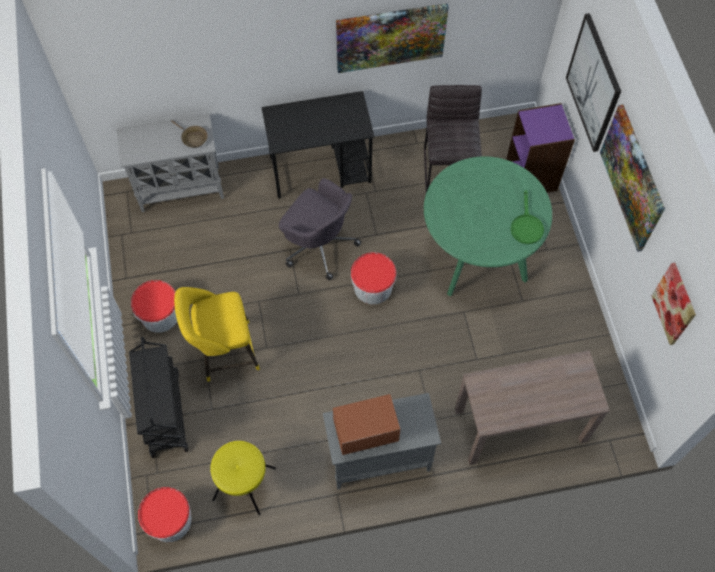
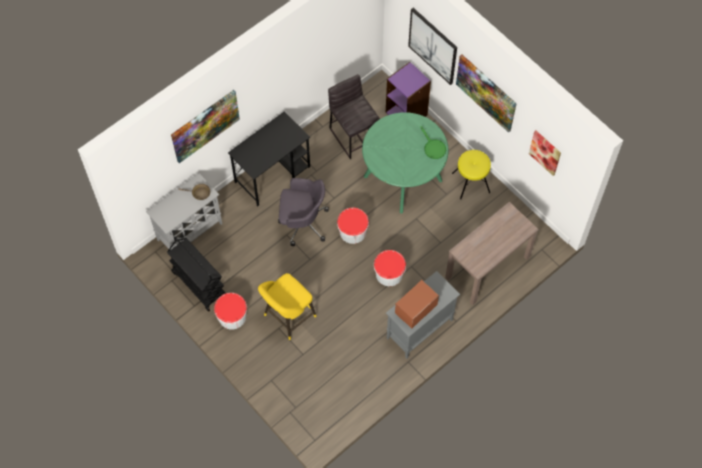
camera: 30 degrees left, 0 degrees up
black cart [129,337,188,458] -> black cart moved to [167,237,226,312]
bucket [138,487,192,542] -> bucket moved to [374,250,406,286]
yellow stool [210,441,276,515] -> yellow stool moved to [452,150,491,200]
picture [336,3,449,73] -> picture moved to [171,90,240,163]

